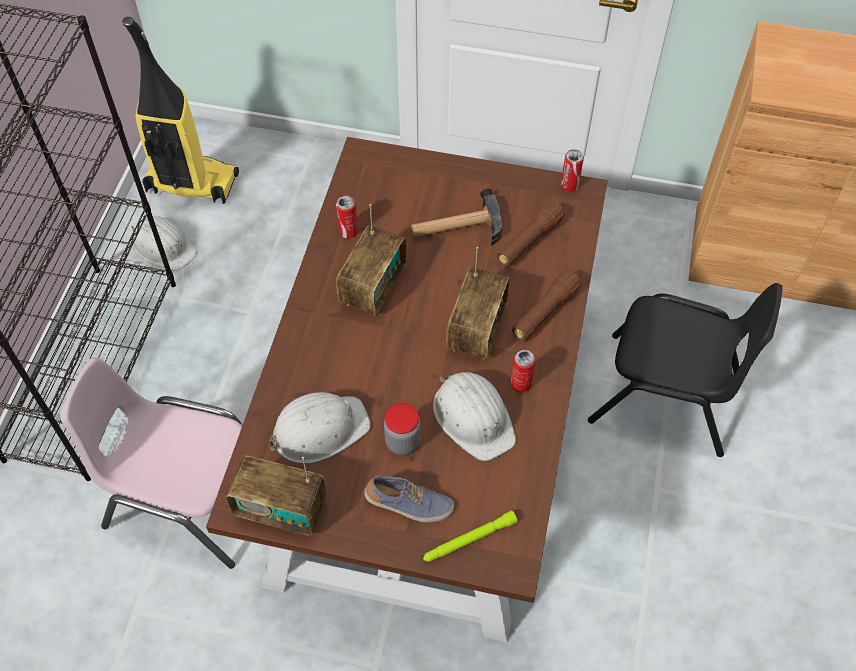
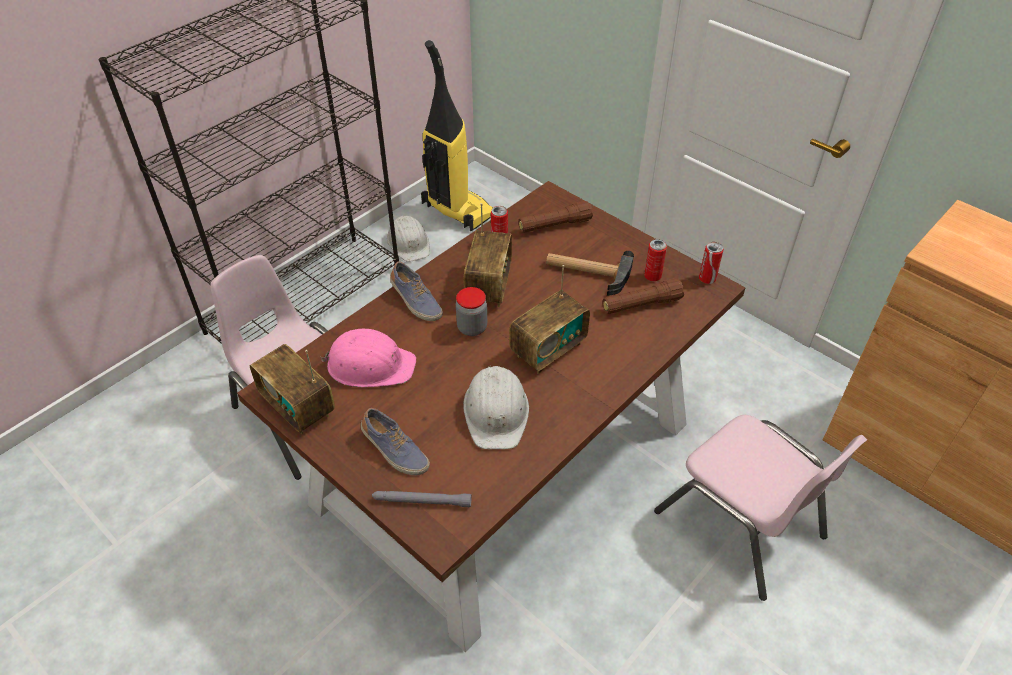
camera: 30 degrees right, 10 degrees down
white hard hat [268,392,371,464] -> pink hard hat [320,329,416,387]
radio [336,204,407,316] -> radio turned 45 degrees counterclockwise [463,203,512,307]
jar [384,403,421,455] -> jar moved to [456,287,487,336]
green flashlight [423,511,518,562] -> grey flashlight [372,491,472,507]
can [511,350,535,393] -> can moved to [644,239,667,281]
brown flashlight [512,270,582,341] -> brown flashlight moved to [518,201,593,233]
black chair [588,283,783,457] -> pink chair [654,415,867,601]
none -> shoe [390,262,443,321]

